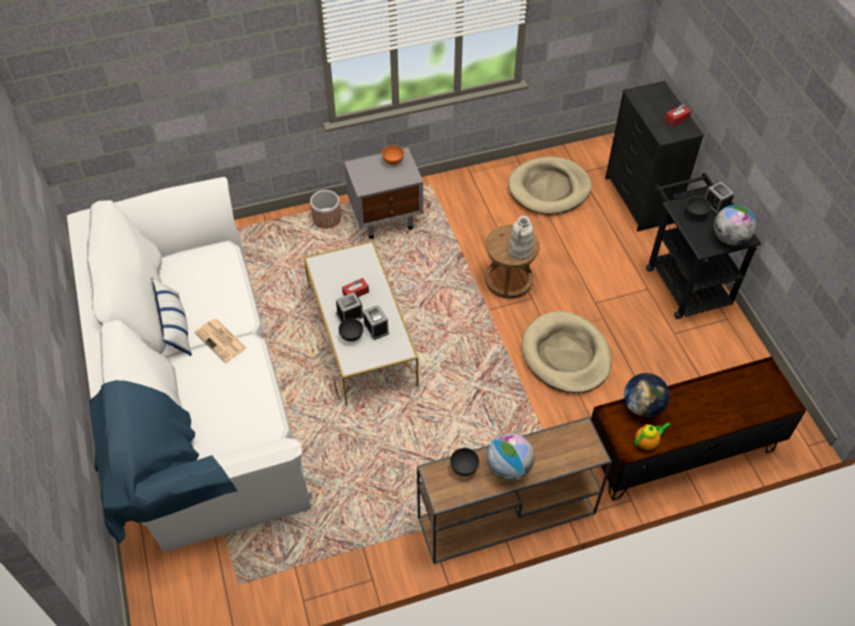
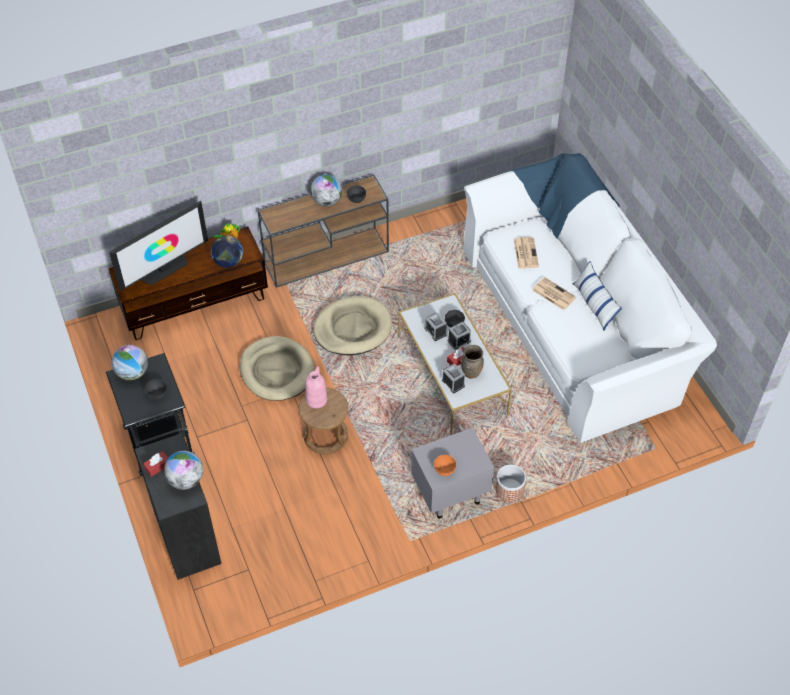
camera: 175 degrees right, 0 degrees up
beige dog bed [508,157,592,215] -> beige dog bed moved to [314,296,392,355]
white vase [509,216,534,260] -> pink vase [305,366,327,408]
alarm clock [705,181,735,215] -> alarm clock moved to [442,363,465,393]
none -> television [109,201,208,291]
none -> globe [164,451,203,490]
none -> brown vase [461,345,484,378]
none -> newspaper [514,237,539,269]

